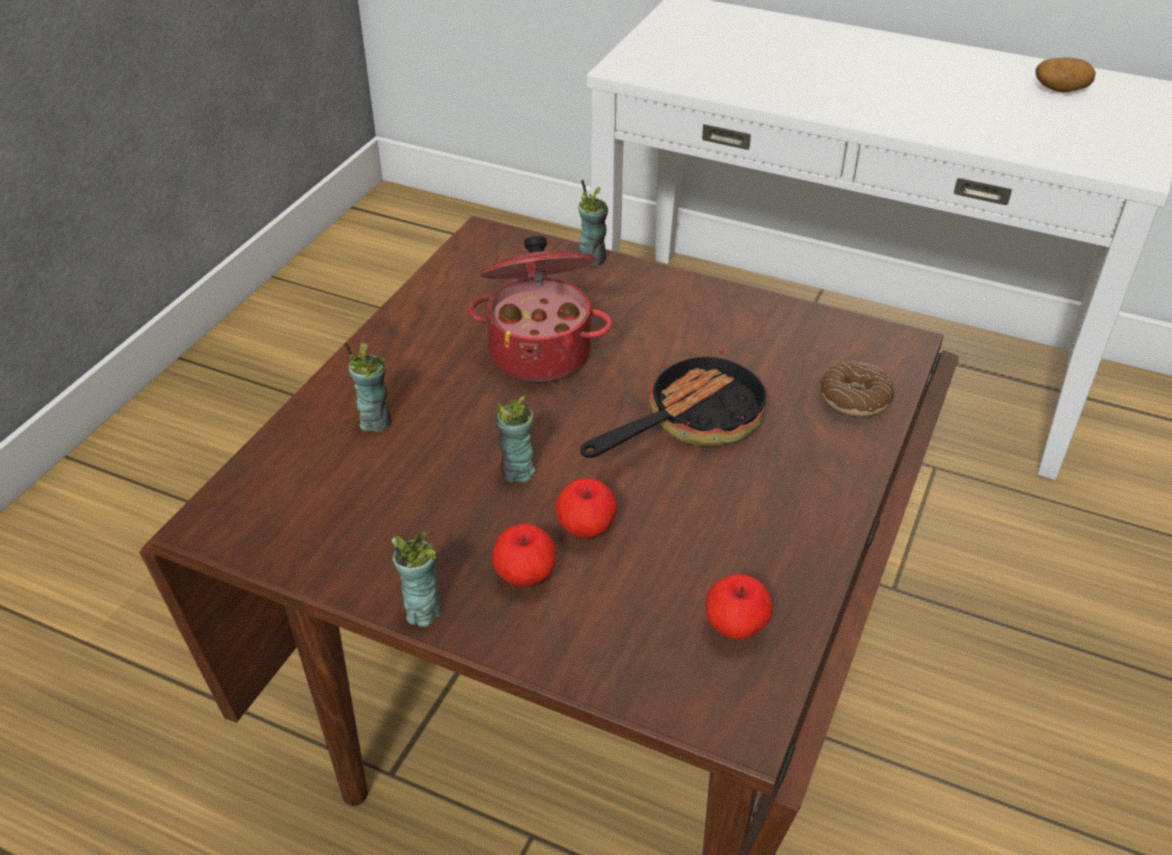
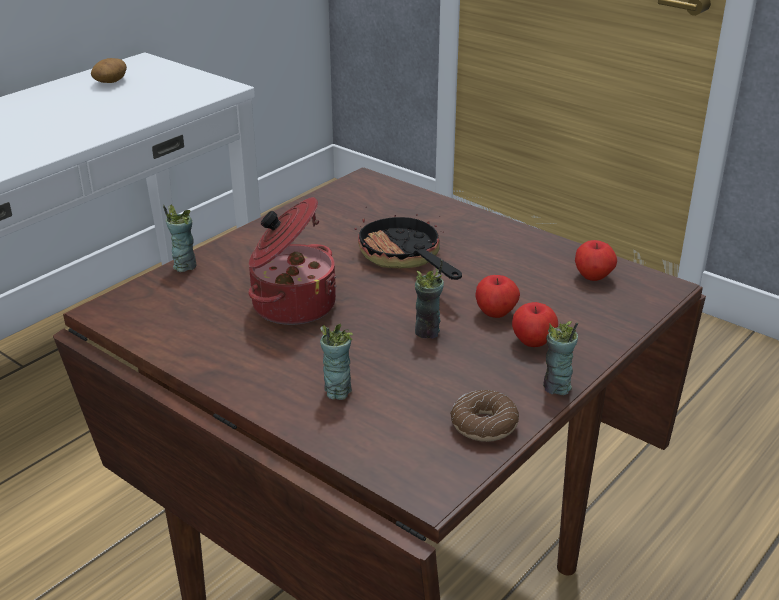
camera: 75 degrees left, 10 degrees down
donut [820,361,895,417] -> donut moved to [450,390,519,442]

